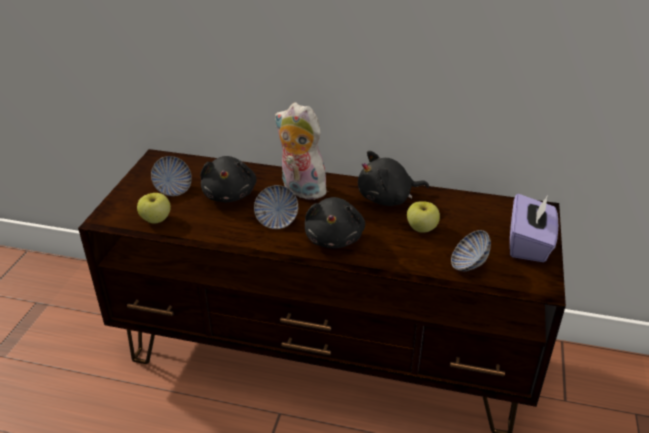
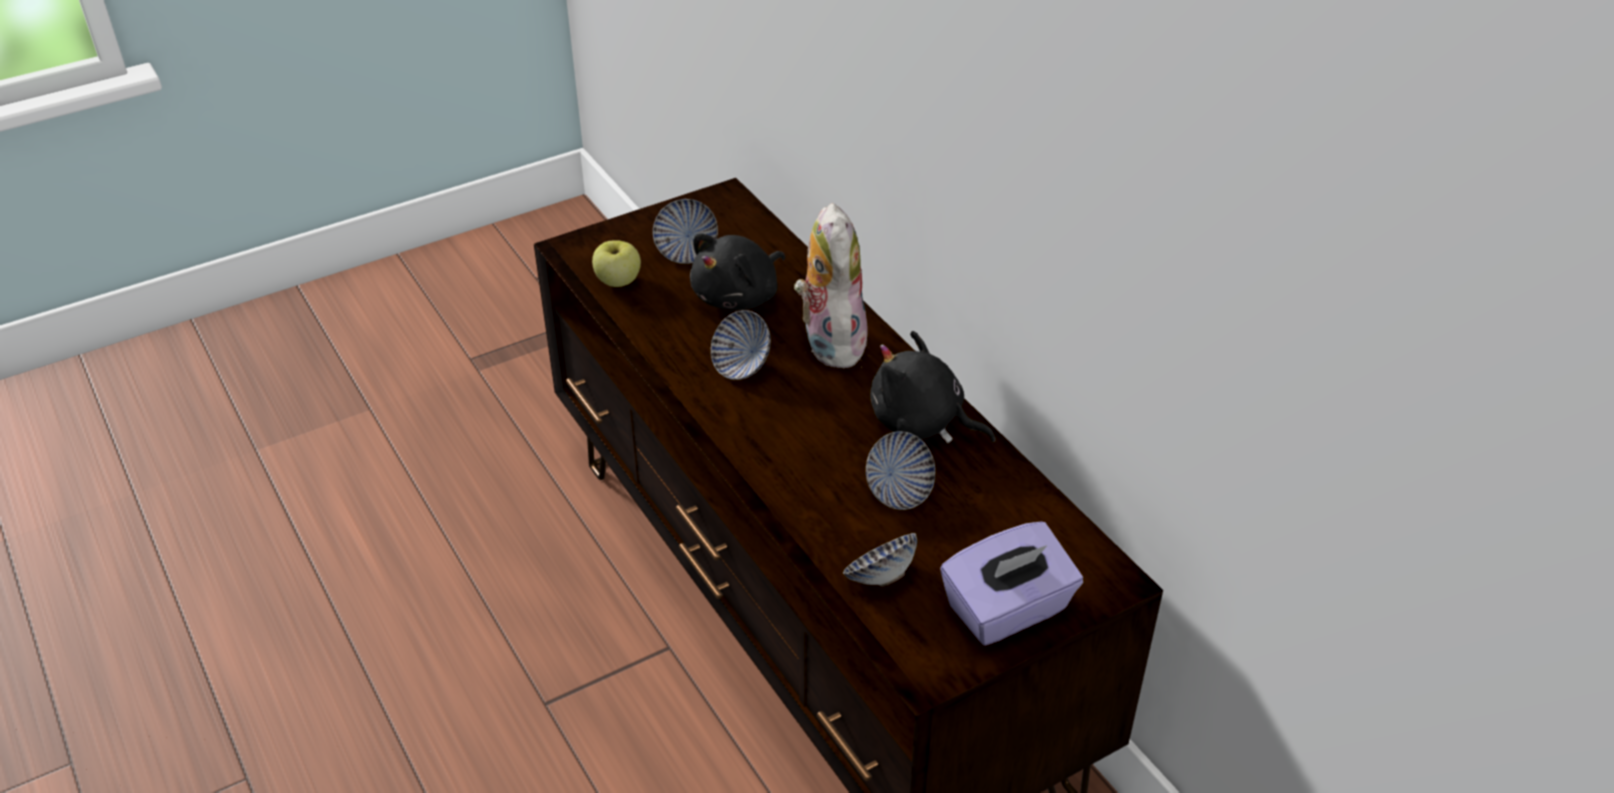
camera: 45 degrees right, 5 degrees up
black plush toy [305,197,365,248] -> none
apple [407,201,440,233] -> bowl [866,431,935,510]

